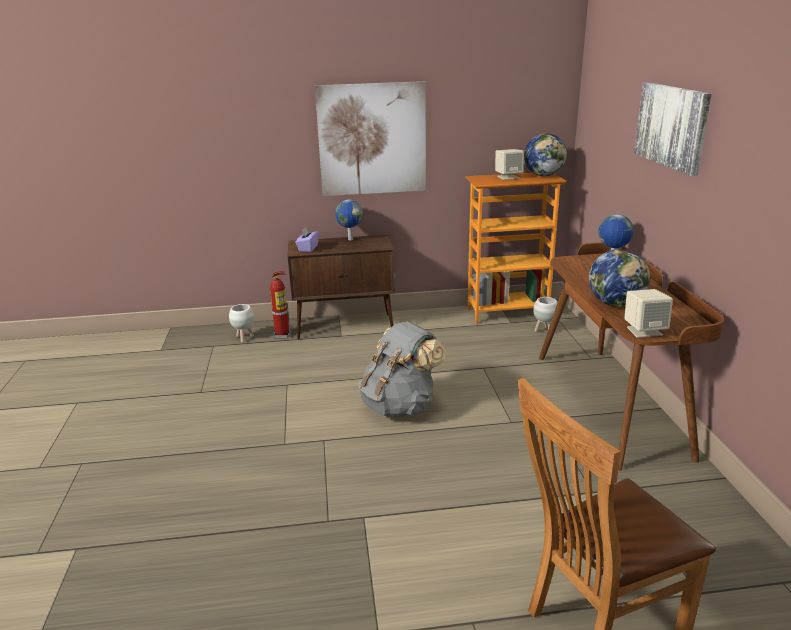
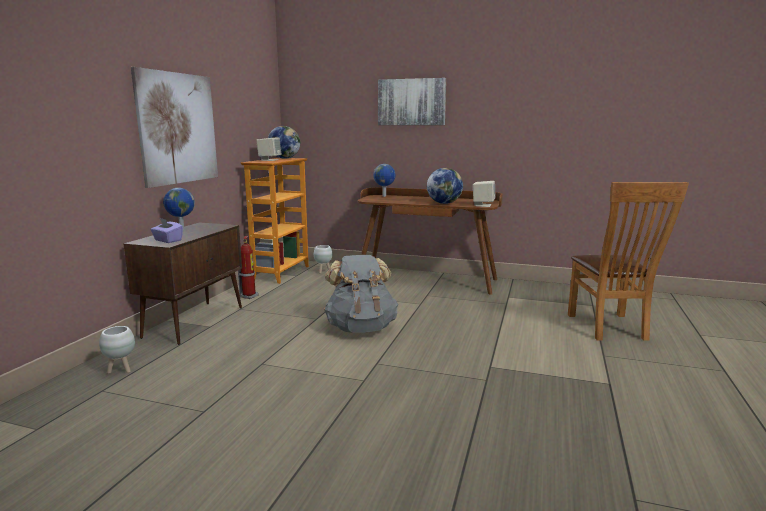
camera: 65 degrees left, 10 degrees down
fire extinguisher [270,271,291,338] -> fire extinguisher moved to [238,236,258,299]

